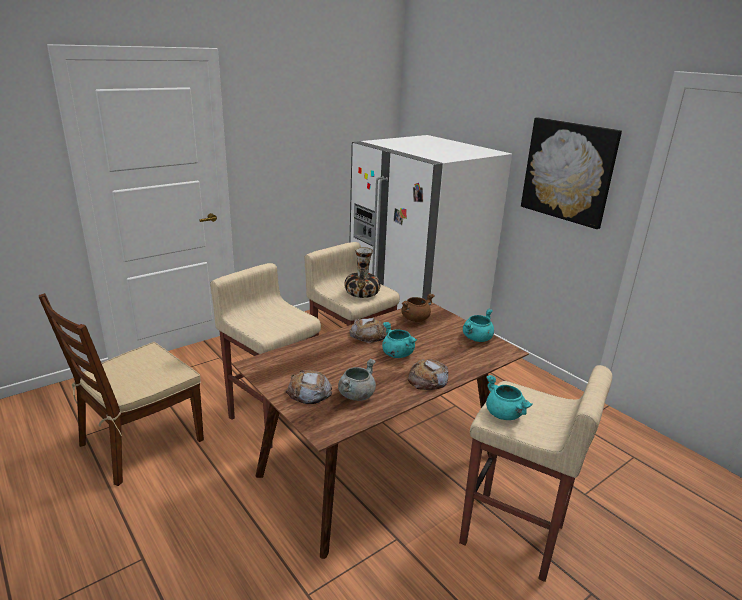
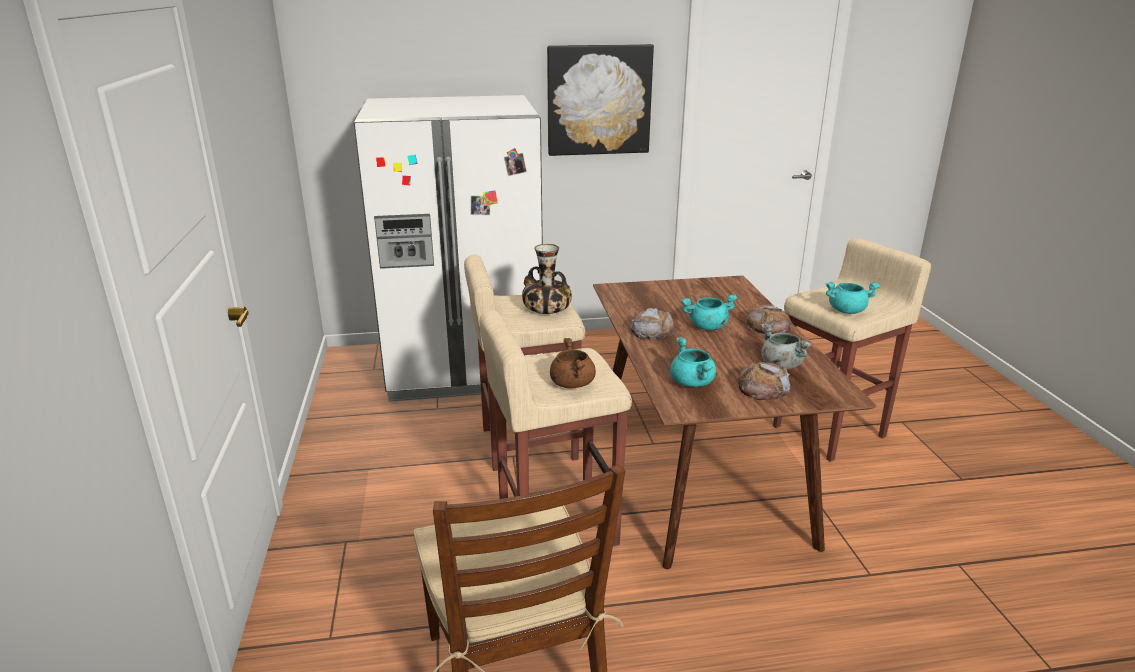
camera: 60 degrees left, 0 degrees up
brown cooking pot [401,293,435,322] -> brown cooking pot moved to [550,338,596,388]
turquoise cooking pot [463,308,494,342] -> turquoise cooking pot moved to [670,337,716,387]

